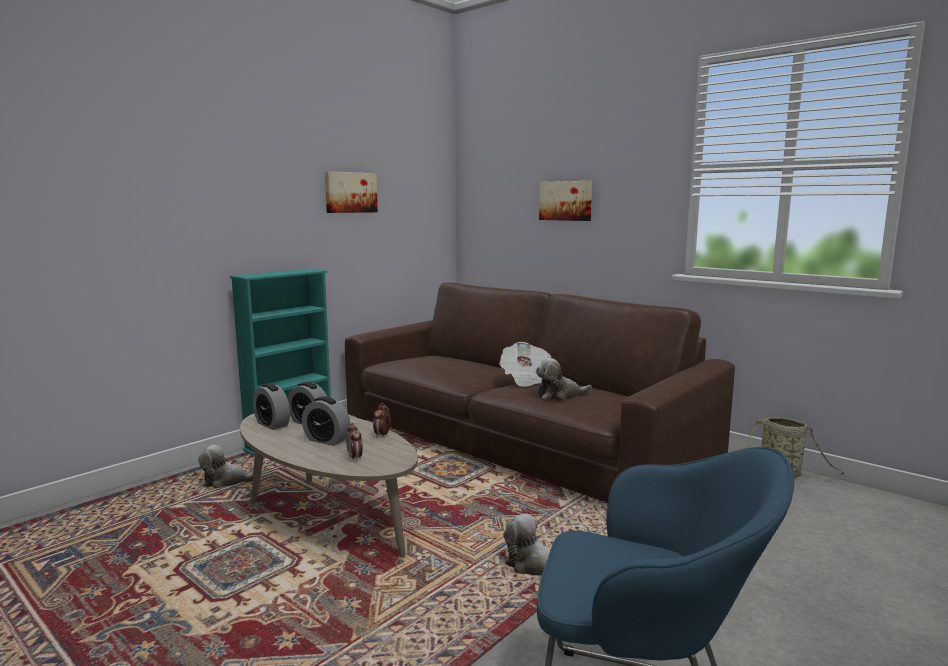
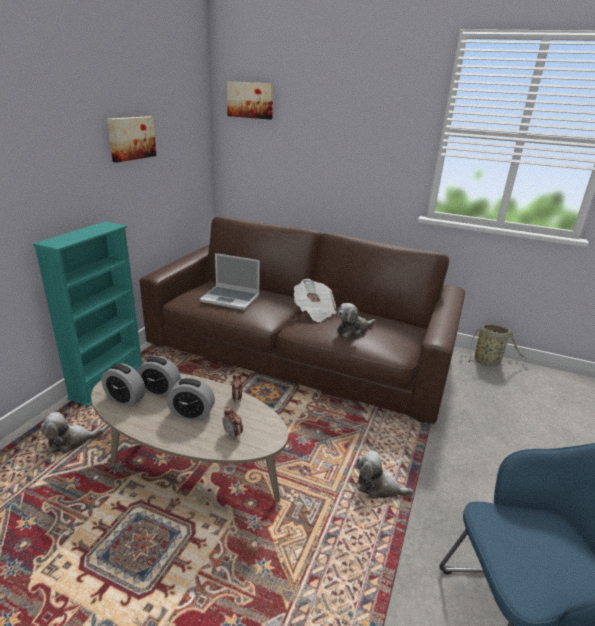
camera: 20 degrees left, 15 degrees up
picture [539,181,592,221] -> picture moved to [227,81,273,120]
none -> laptop [200,253,260,310]

